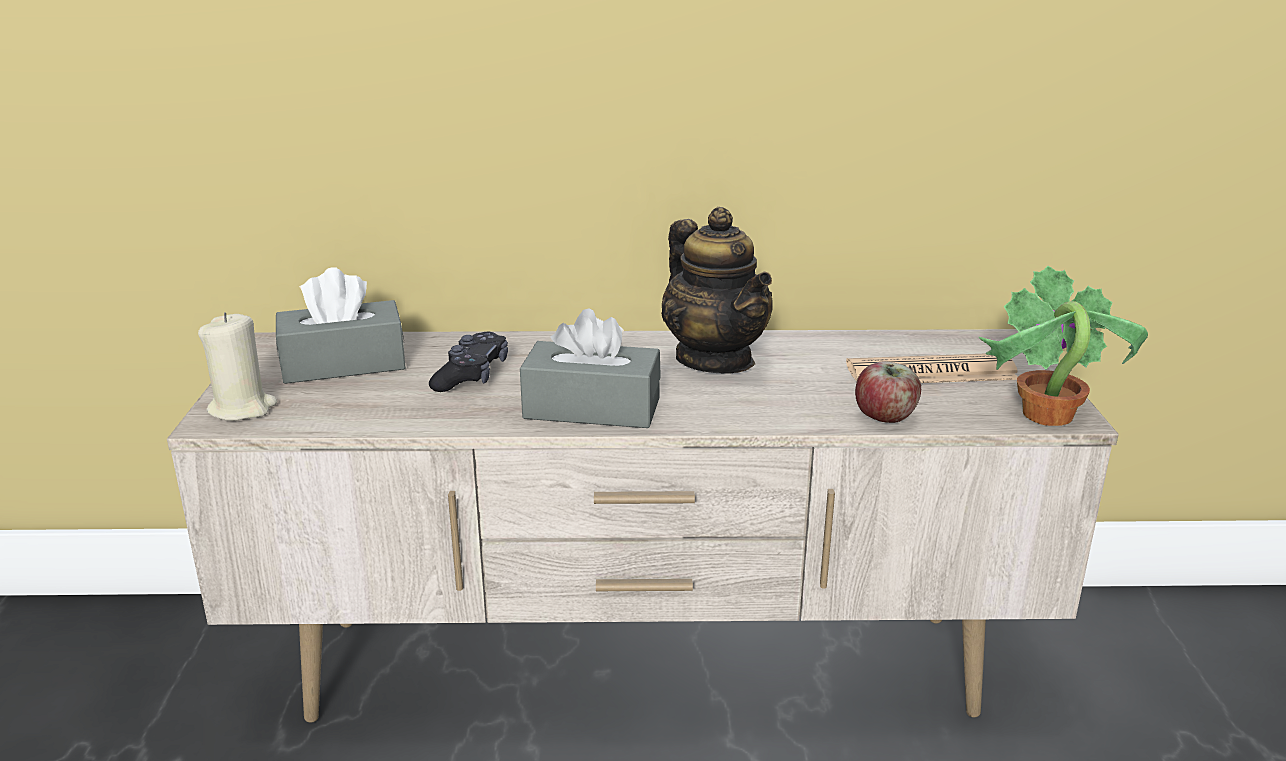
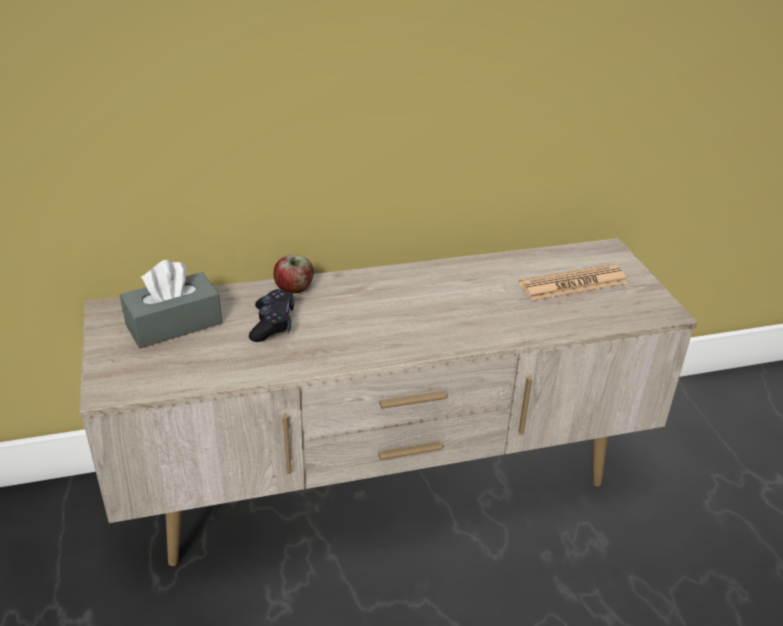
camera: 15 degrees left, 10 degrees up
beige candle [198,312,277,421] -> none
grey tissue box [520,309,661,428] -> none
teapot [661,207,773,374] -> none
apple [855,361,921,423] -> apple moved to [274,255,314,293]
potted plant [978,266,1148,426] -> none

